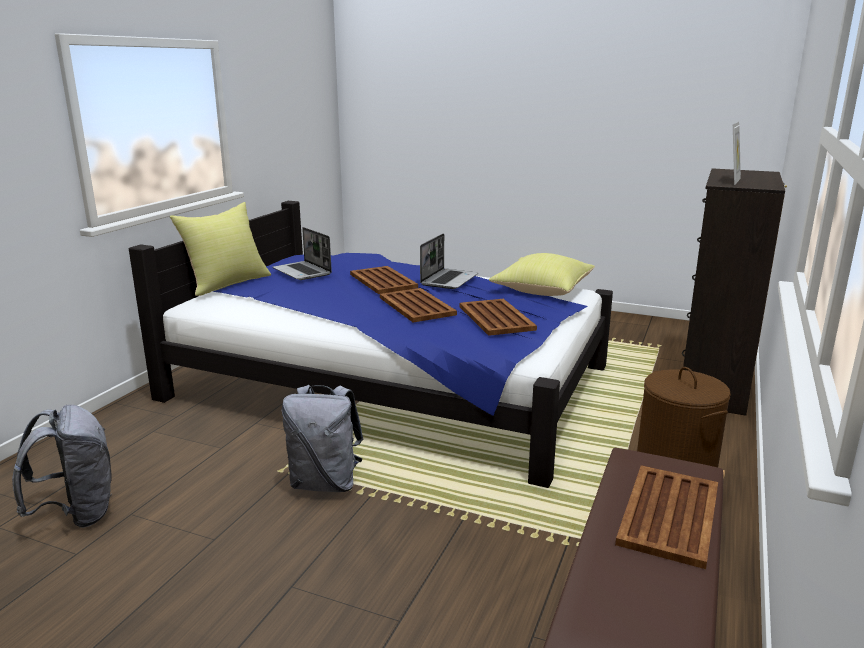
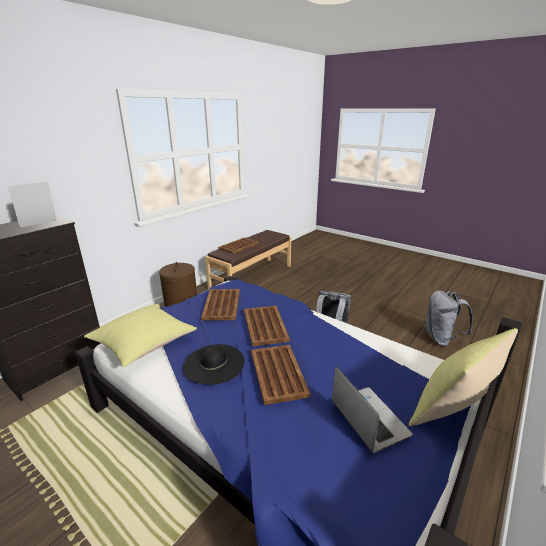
camera: 165 degrees left, 5 degrees up
laptop [420,233,478,289] -> black hat [183,344,245,385]

